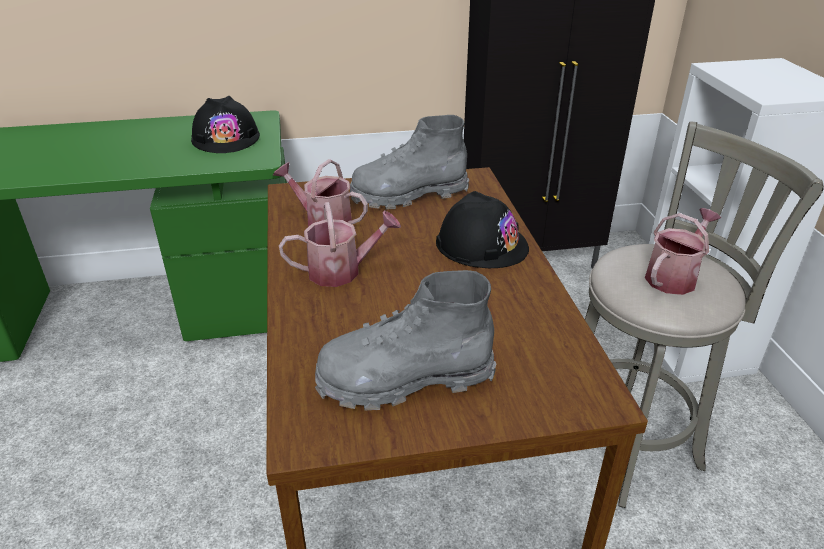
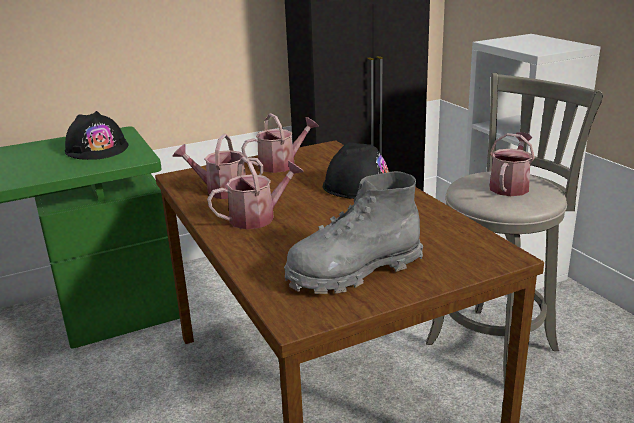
camera: 15 degrees left, 10 degrees down
grey boot [350,115,470,209] -> watering can [241,113,319,173]

